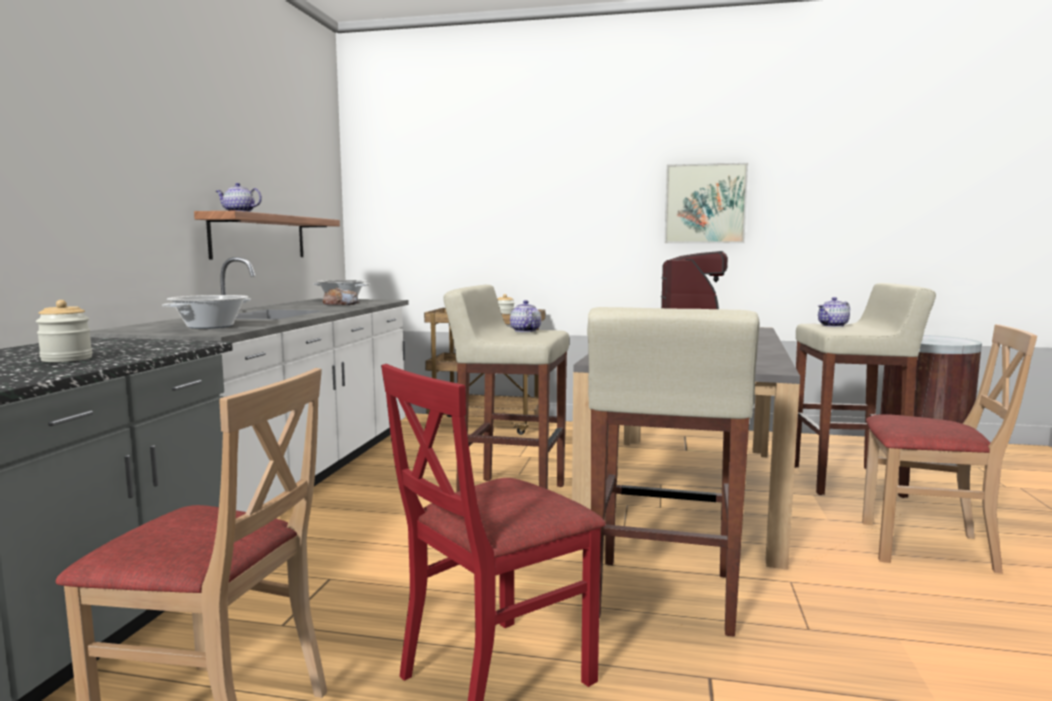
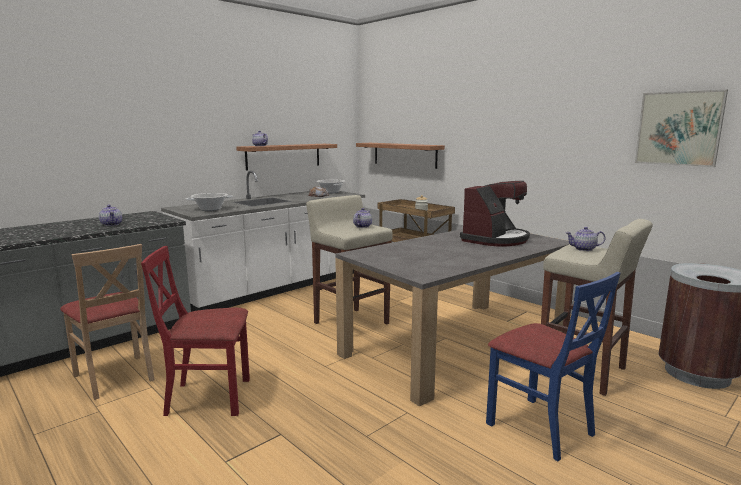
camera: 35 degrees right, 5 degrees up
jar [36,300,92,362] -> teapot [99,205,122,226]
beige stool [587,307,760,637] -> none
picture [664,163,748,243] -> picture moved to [635,90,728,167]
beige chair [862,324,1037,574] -> blue chair [486,272,620,461]
none -> shelf [356,143,445,169]

